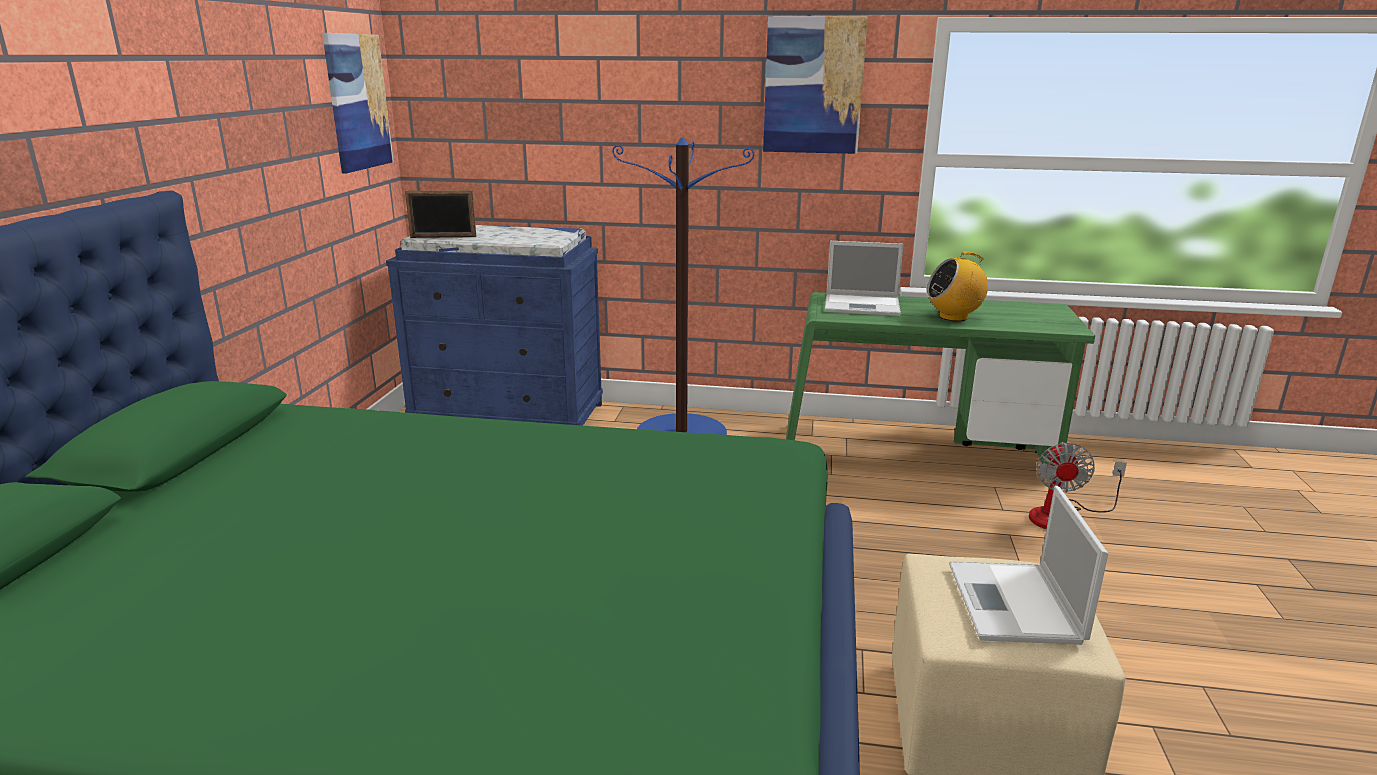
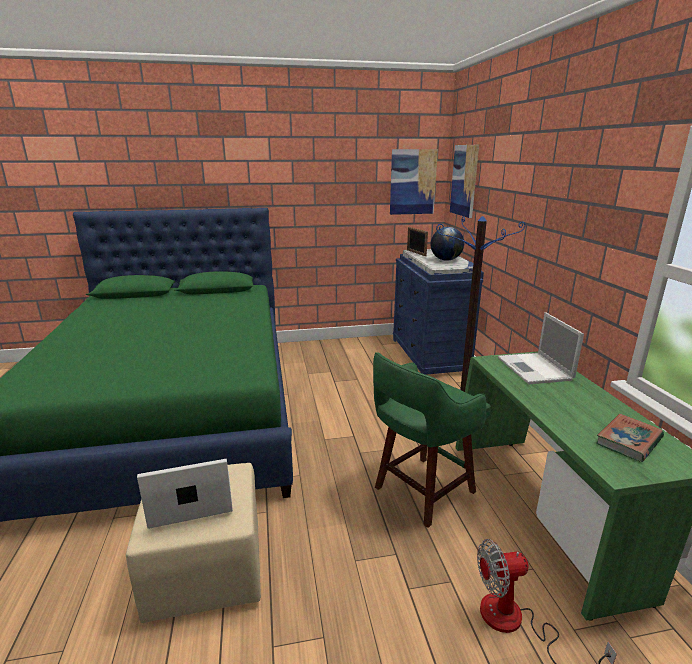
camera: 70 degrees right, 0 degrees up
picture [763,16,868,154] -> picture moved to [450,145,479,218]
radio [927,251,988,321] -> none
none -> green stool [373,352,491,528]
none -> globe [431,227,464,261]
none -> book [596,414,664,462]

